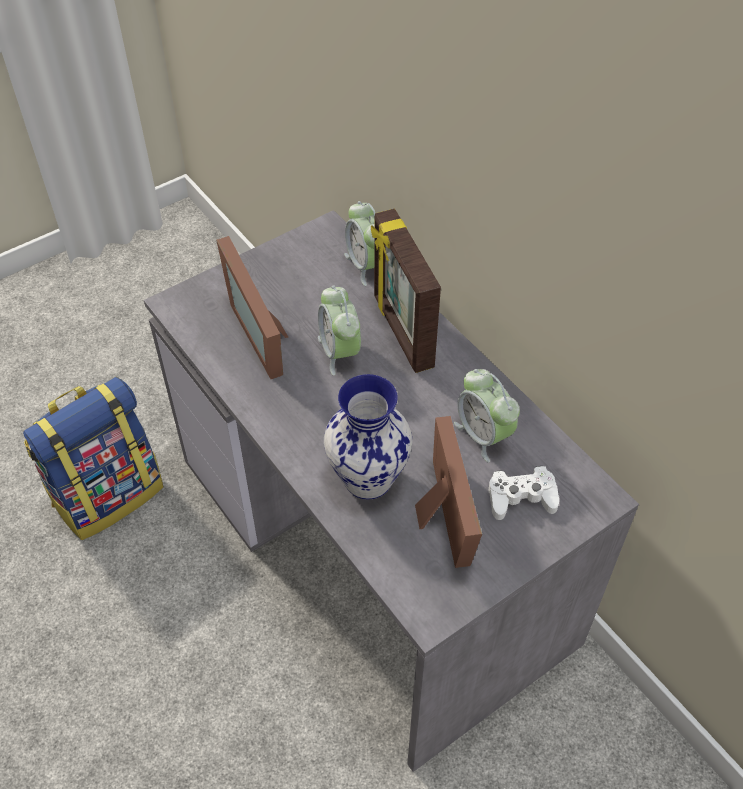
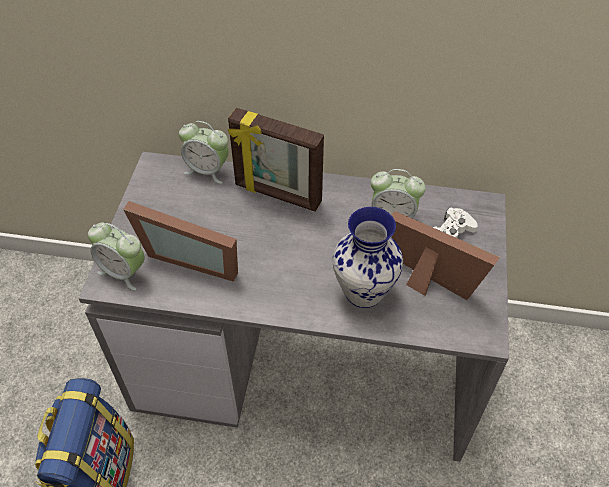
camera: 45 degrees left, 0 degrees up
alarm clock [318,285,361,376] -> alarm clock moved to [88,223,145,290]

